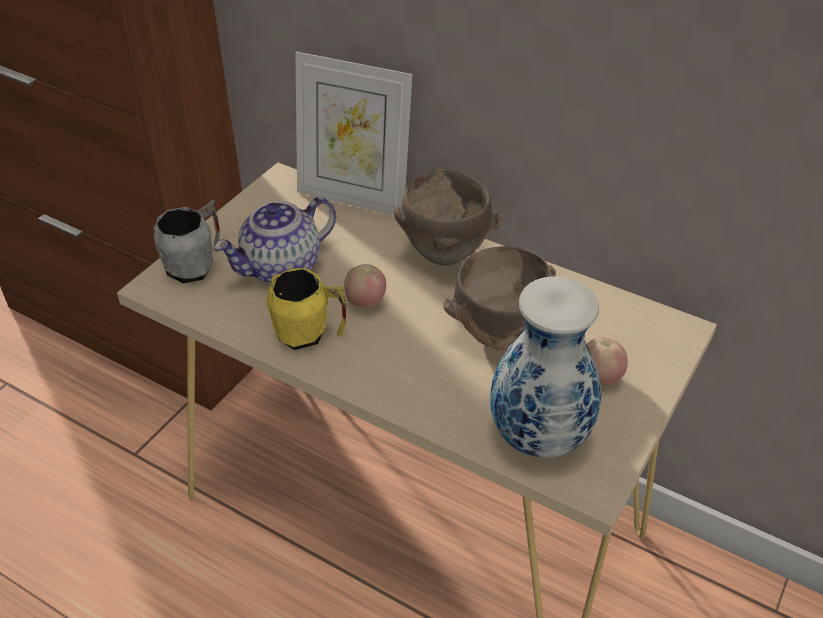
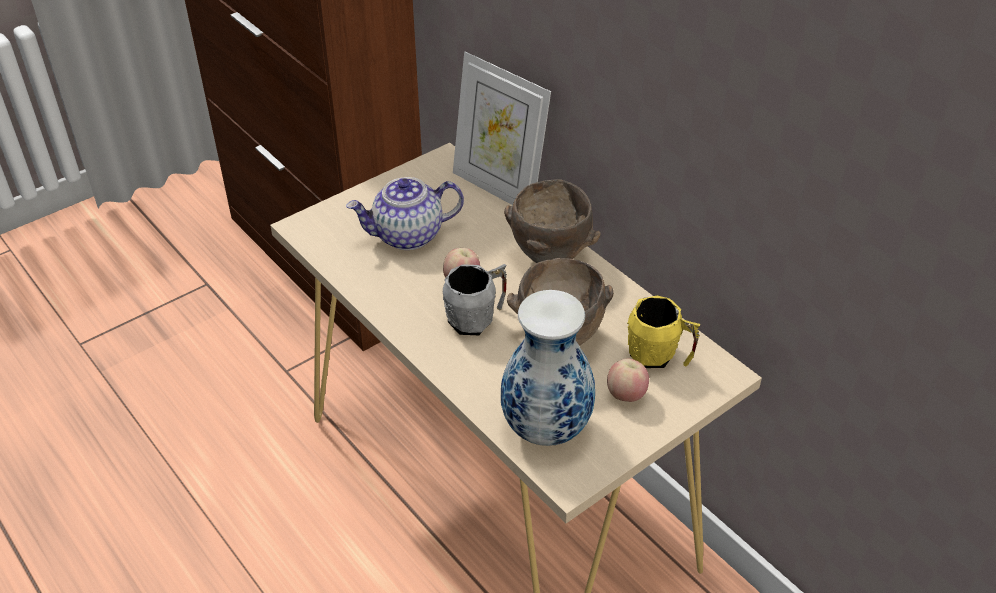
camera: 20 degrees right, 0 degrees up
grey mug [153,200,220,283] -> grey mug moved to [442,264,507,335]
yellow mug [267,268,347,350] -> yellow mug moved to [627,296,700,368]

